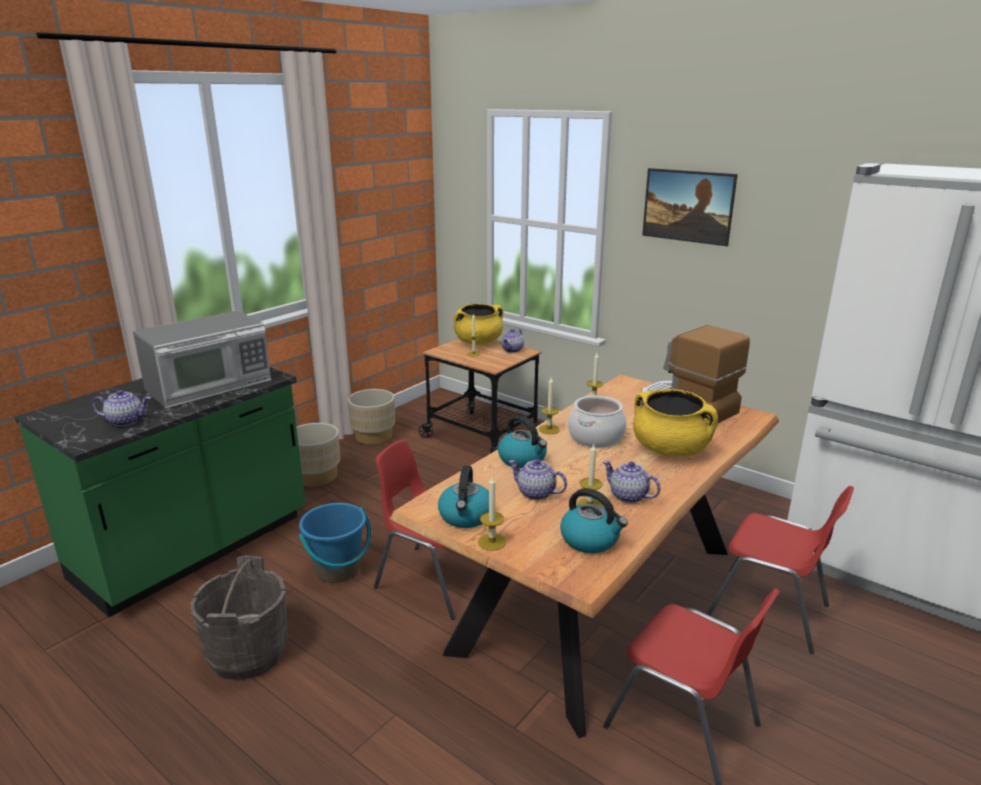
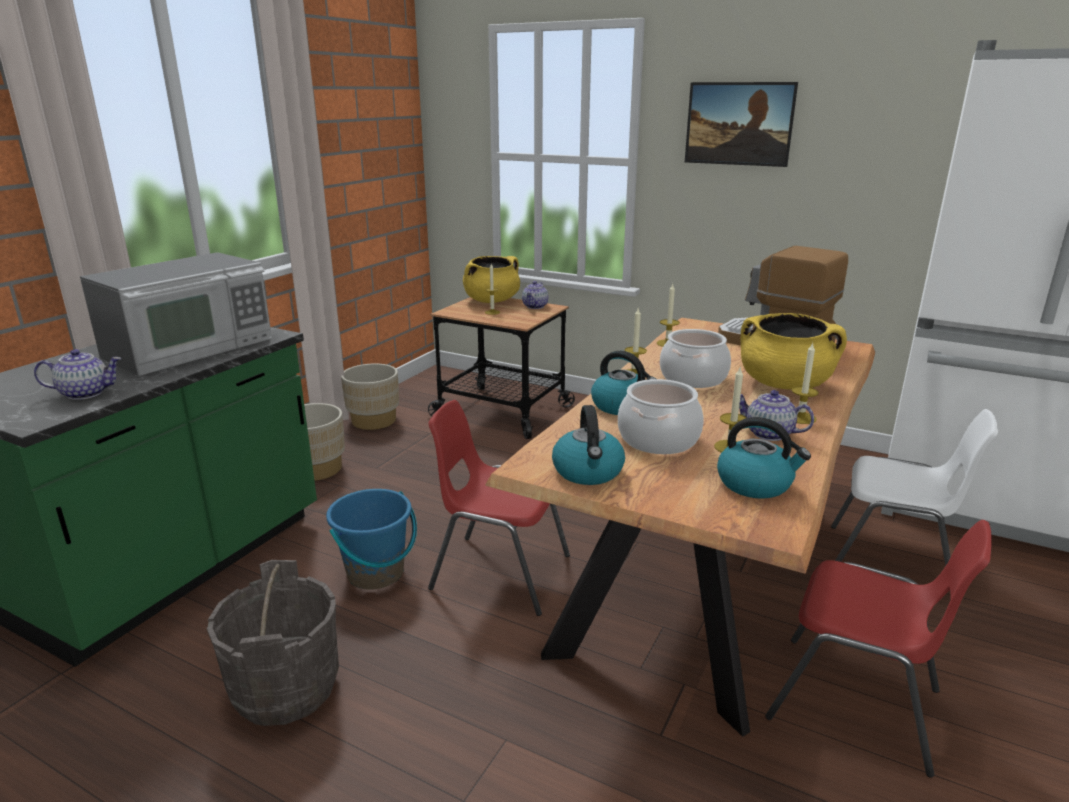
camera: 10 degrees left, 0 degrees up
candle [478,477,506,551] -> candle moved to [792,343,818,424]
teapot [508,459,567,500] -> cooking pot [618,379,704,454]
red chair [706,486,854,654] -> white chair [831,409,998,566]

